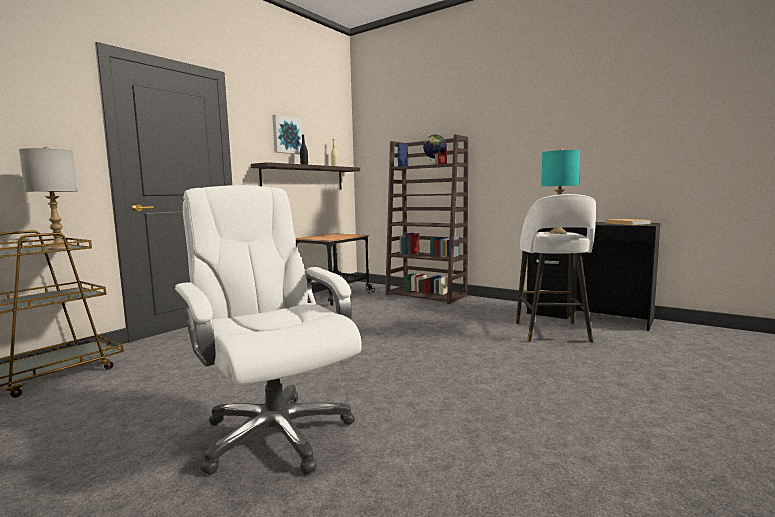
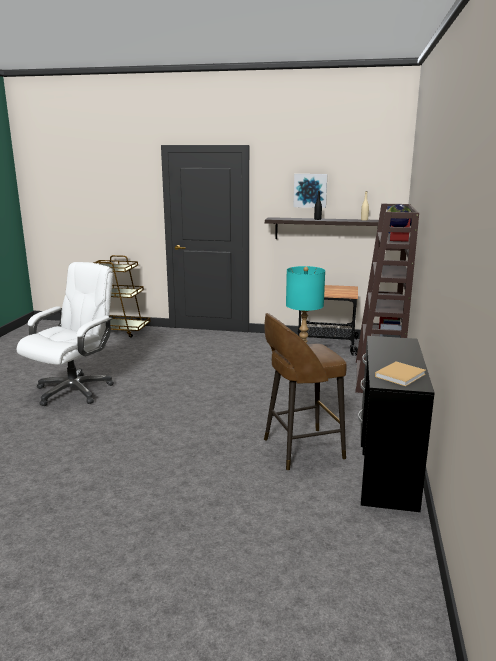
camera: 65 degrees right, 10 degrees up
grey table lamp [19,146,77,249] -> none
white stool [516,194,596,343] -> brown stool [264,313,347,471]

